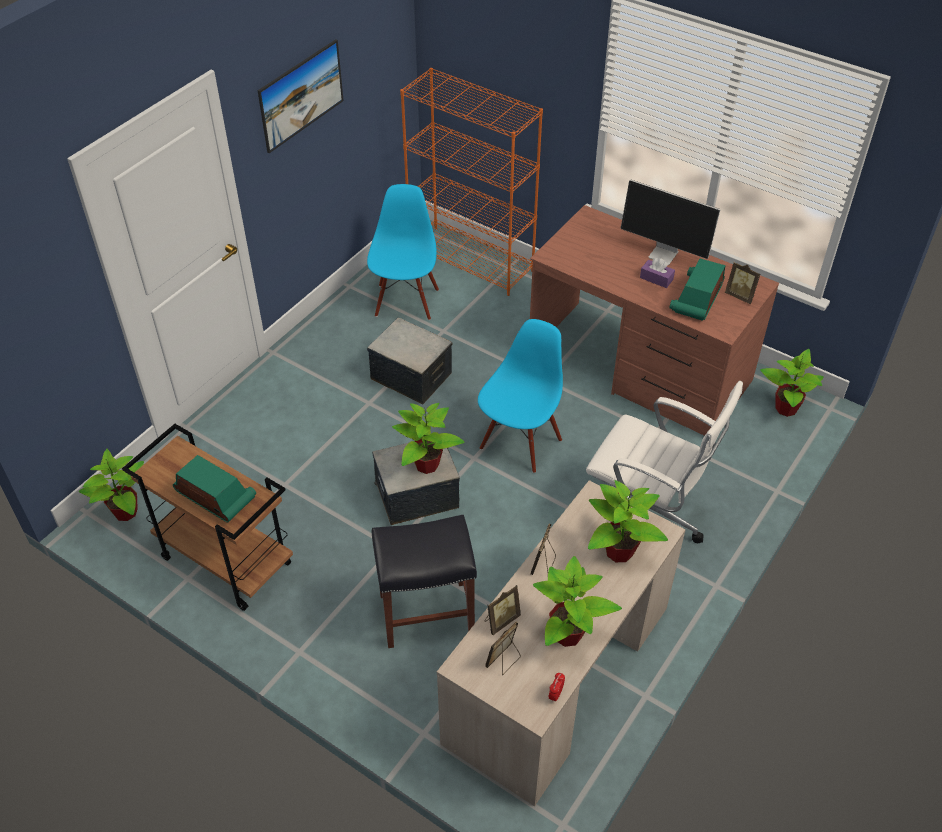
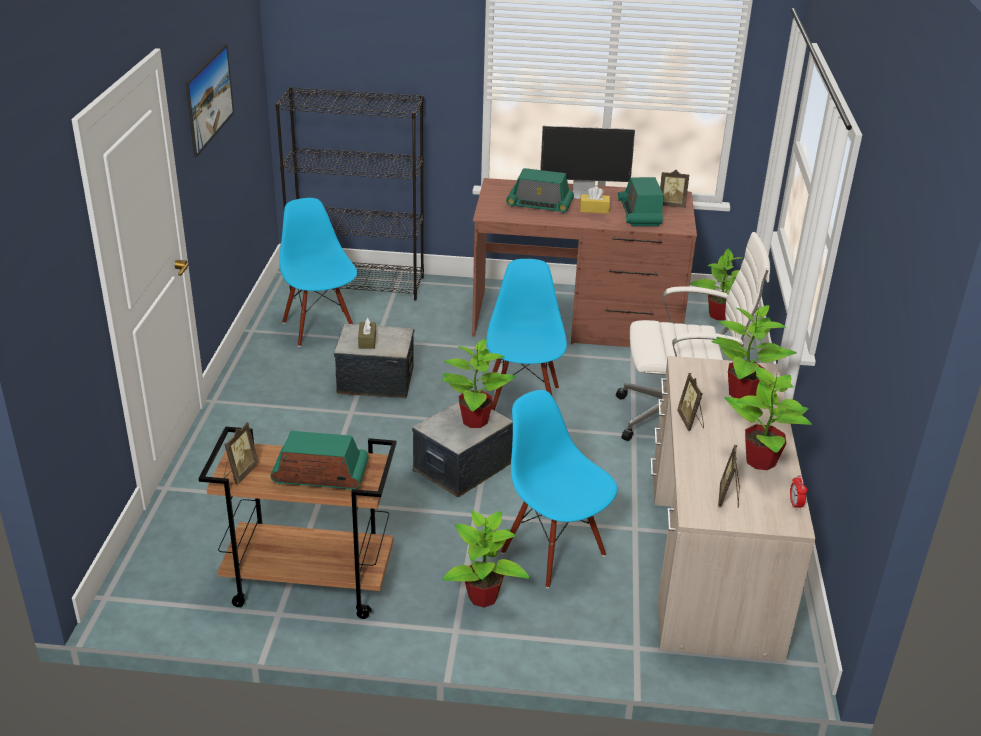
camera: 30 degrees left, 15 degrees down
potted plant [79,449,144,521] -> potted plant moved to [442,511,530,608]
black stool [372,515,477,648] -> blue chair [501,390,617,588]
orange bookcase [400,68,543,296] -> black bookcase [275,87,424,301]
picture frame [485,585,521,635] -> picture frame moved to [224,422,259,485]
purple tissue box [640,258,675,288] -> yellow tissue box [580,186,610,214]
none -> brown tissue box [358,318,376,349]
none -> radio [506,168,574,214]

